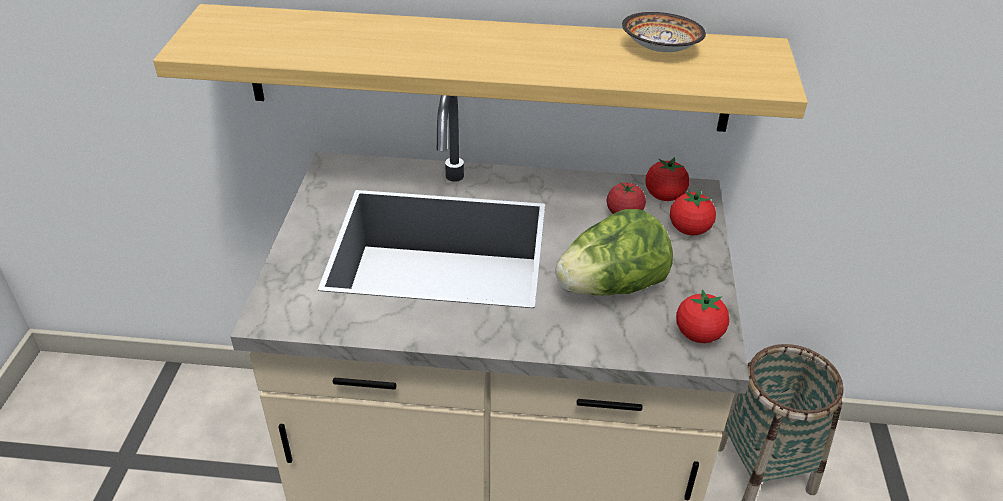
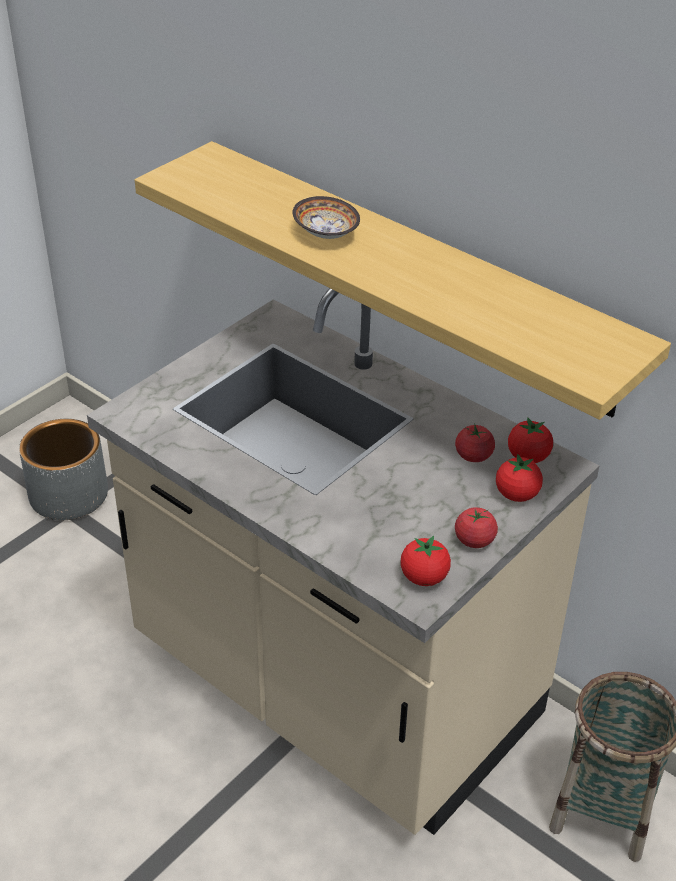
camera: 35 degrees right, 0 degrees up
lettuce [555,209,673,296] -> none
bowl [622,12,706,52] -> bowl moved to [293,196,360,239]
none -> grey planter [19,419,108,520]
none -> tomato [455,507,498,548]

